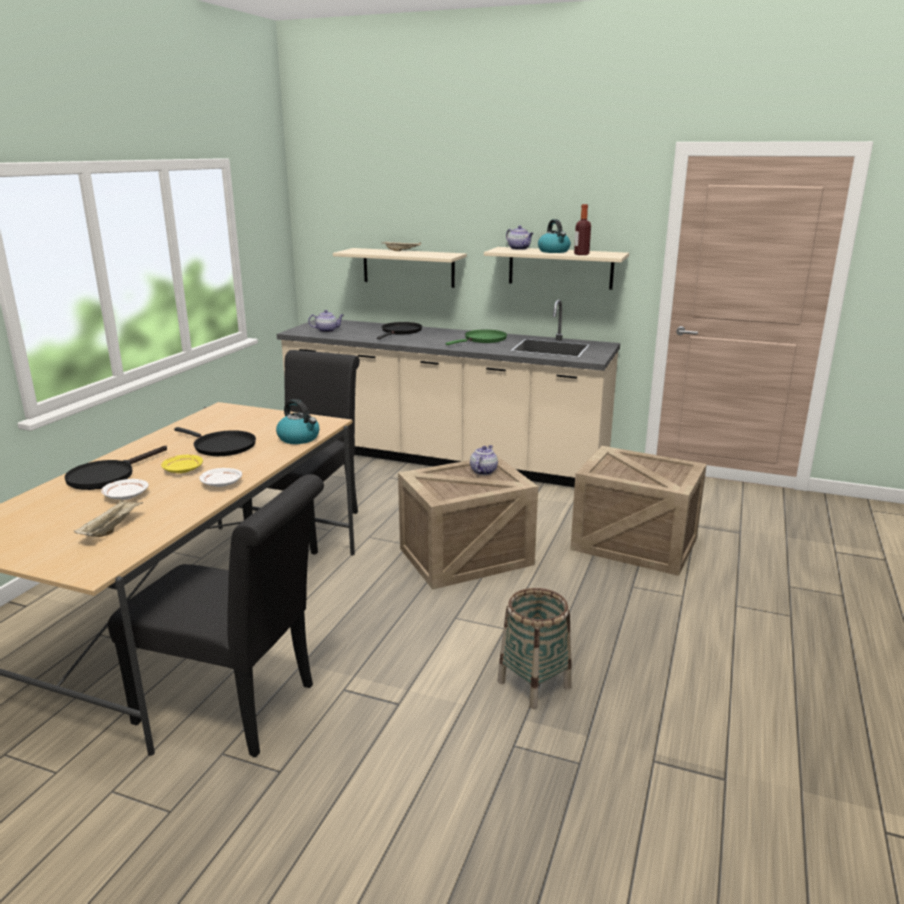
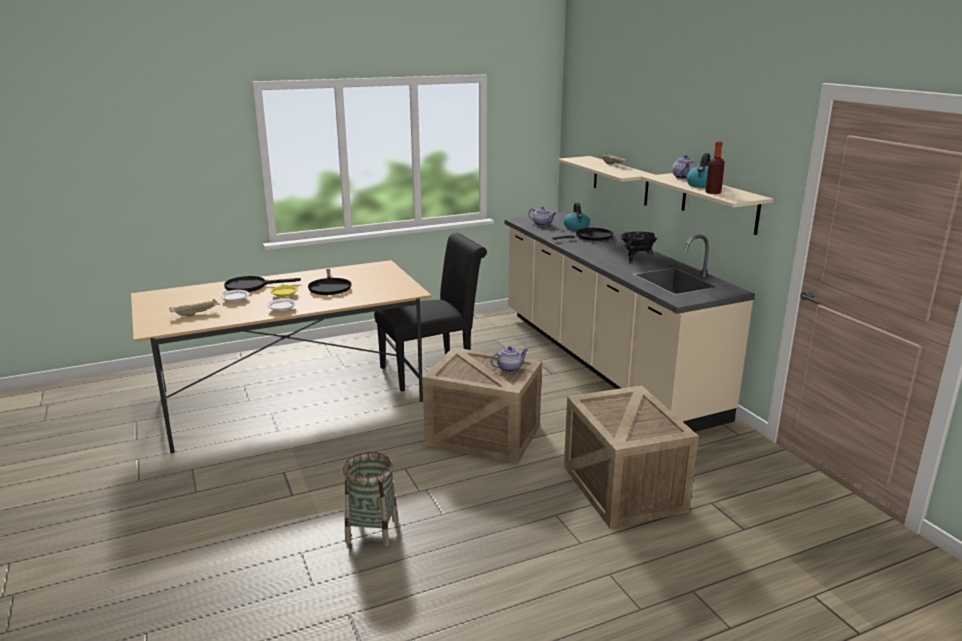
camera: 45 degrees right, 0 degrees up
black chair [108,474,324,757] -> none
kettle [276,399,320,444] -> kettle moved to [564,203,590,230]
green frying pan [446,330,507,345] -> black cooking pot [620,232,657,264]

